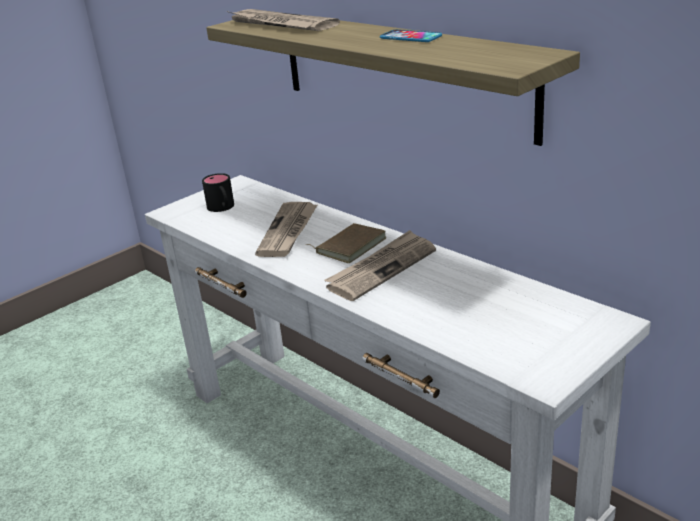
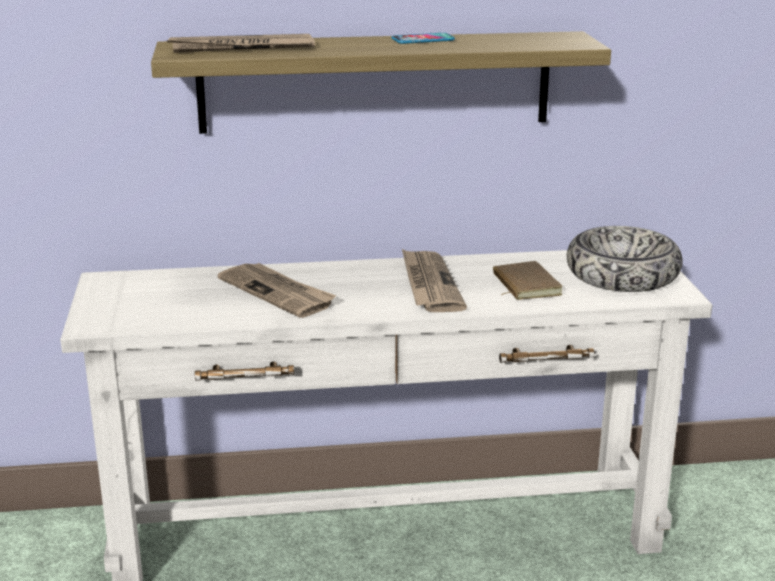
camera: 55 degrees left, 5 degrees down
black mug [202,173,234,212] -> none
brown book [306,223,386,263] -> brown book moved to [493,261,563,300]
none -> bowl [567,226,683,292]

